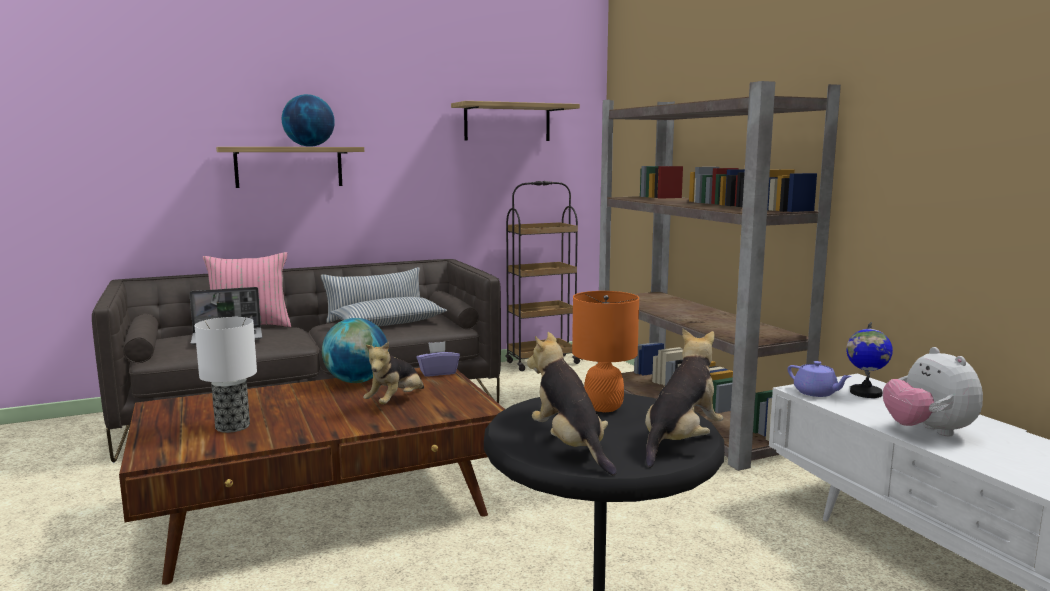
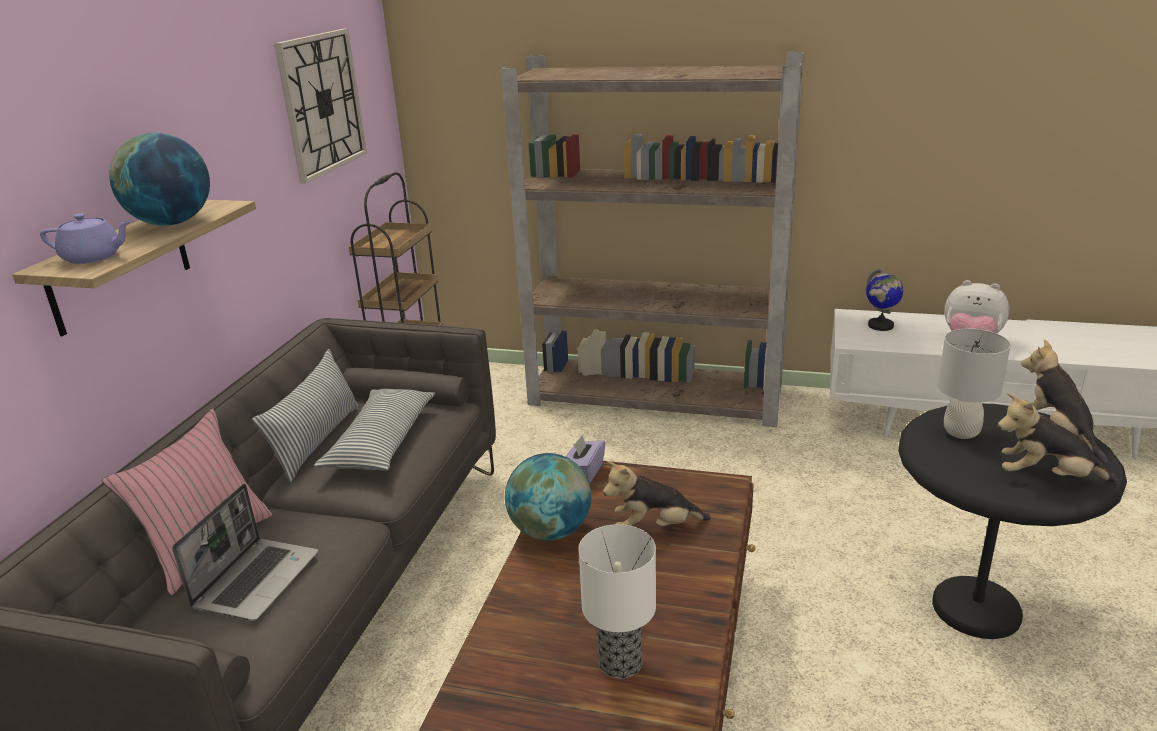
camera: 50 degrees left, 15 degrees up
plush toy [363,342,424,405] -> plush toy turned 105 degrees clockwise [603,461,711,526]
shelf [451,101,580,141] -> wall clock [274,29,367,184]
orange table lamp [572,291,639,412] -> grey table lamp [937,329,1011,439]
purple teapot [788,361,852,397] -> purple teapot moved to [40,213,131,264]

